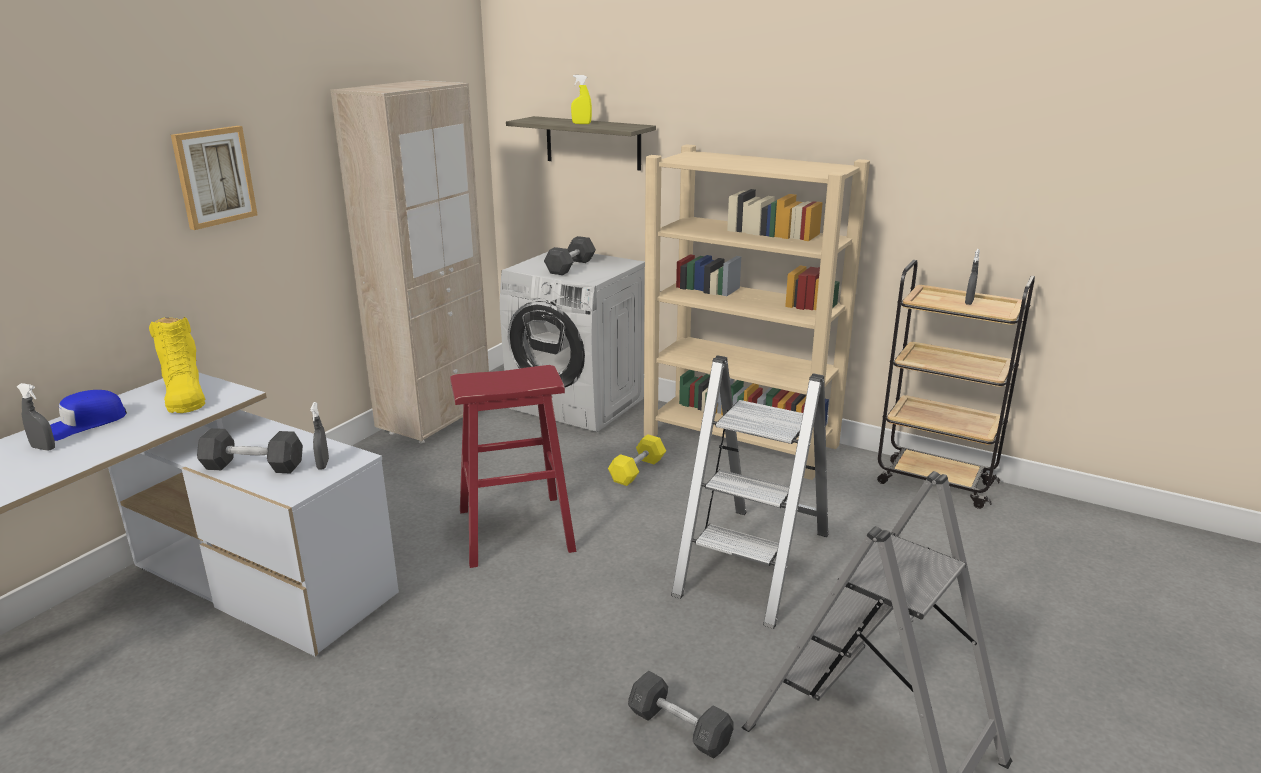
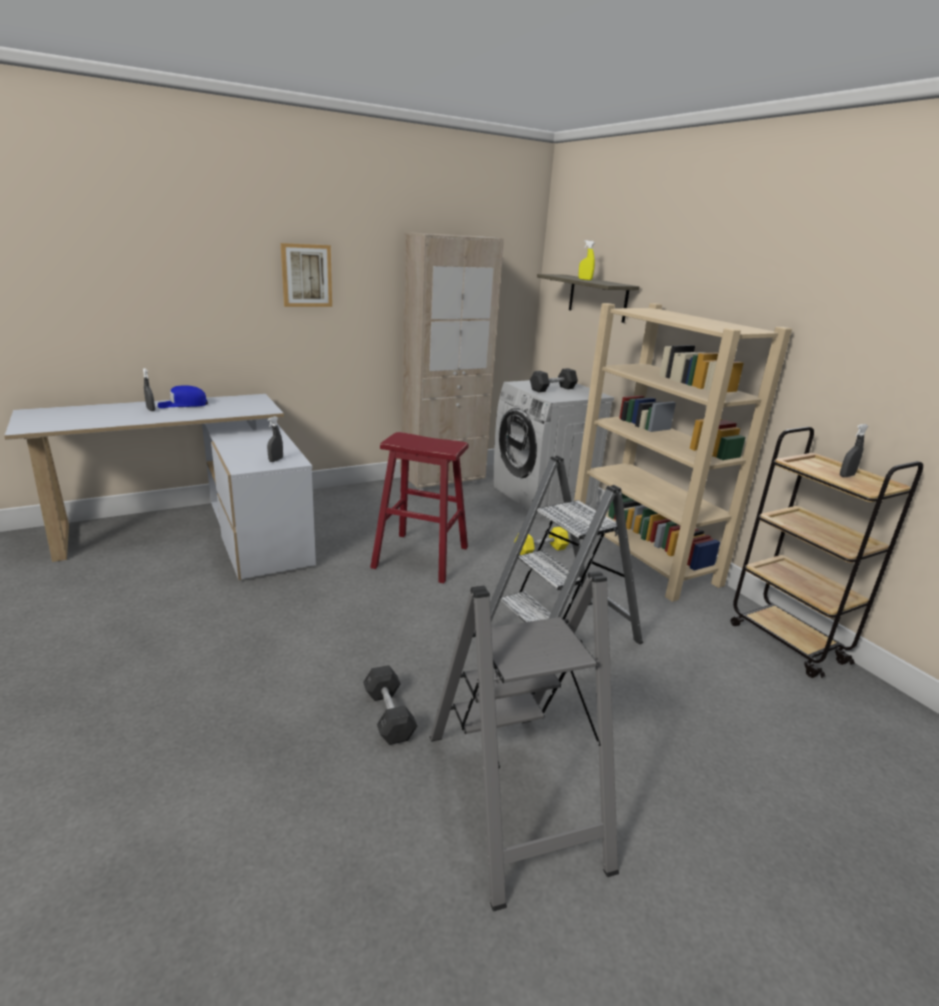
camera: 30 degrees right, 0 degrees up
yellow boot [149,317,205,413] -> none
grey dumbbell [197,428,303,474] -> none

